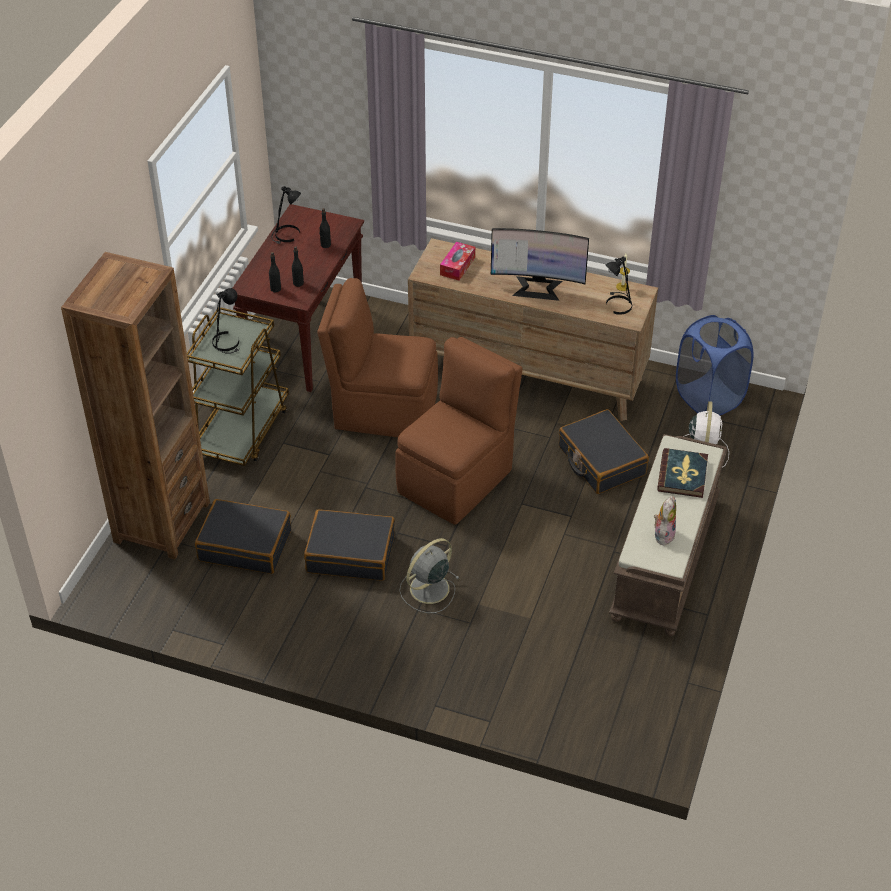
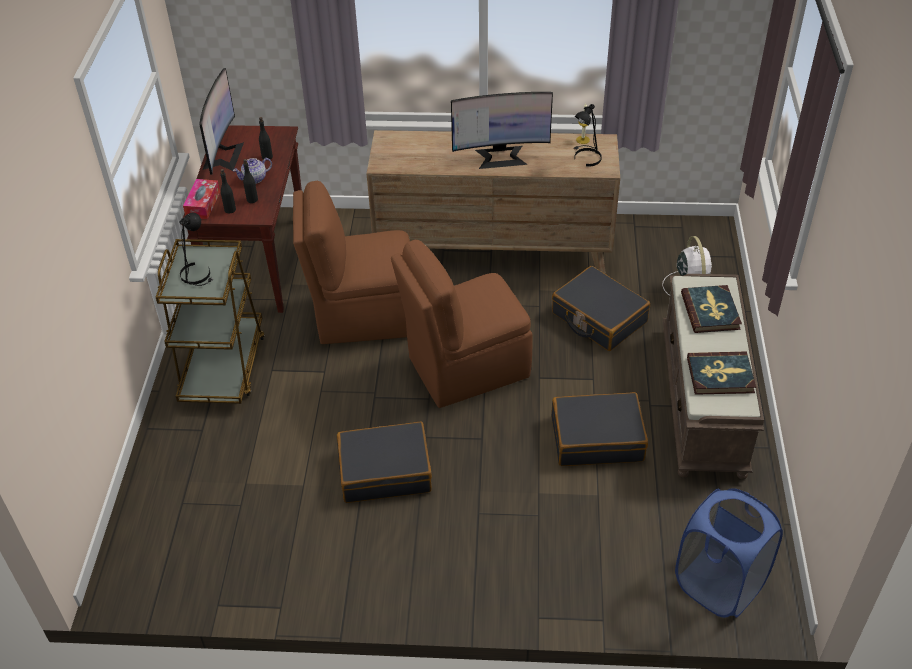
camera: 15 degrees left, 0 degrees up
brown bookcase [61,252,210,559] -> none
black suitcase [195,499,291,574] -> black suitcase moved to [551,392,648,466]
black table lamp [271,186,301,244] -> monitor [199,68,244,174]
brown chair [395,337,522,525] -> brown chair turned 135 degrees counterclockwise [391,240,533,408]
grey fan [399,538,460,613] -> none
tissue box [440,242,475,281] -> tissue box moved to [183,179,220,219]
plush toy [654,496,676,545] -> book [687,351,756,395]
blue laundry basket [676,315,754,415] -> blue laundry basket moved to [675,488,783,618]
none -> teapot [233,158,272,184]

